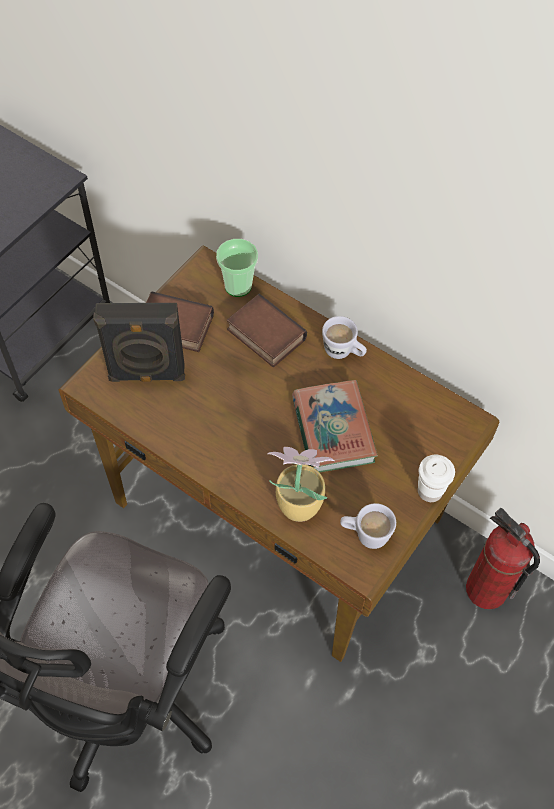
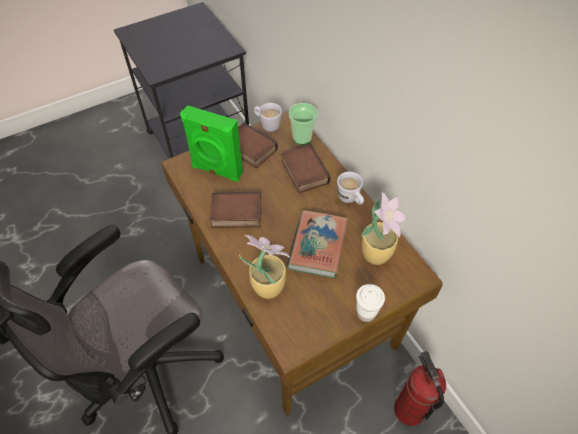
camera: 25 degrees right, 5 degrees down
black speaker [93,303,185,382] -> green speaker [180,105,243,182]
white mug [340,503,396,549] -> white mug moved to [254,103,282,132]
none -> book [209,192,261,228]
none -> potted plant [361,192,406,265]

